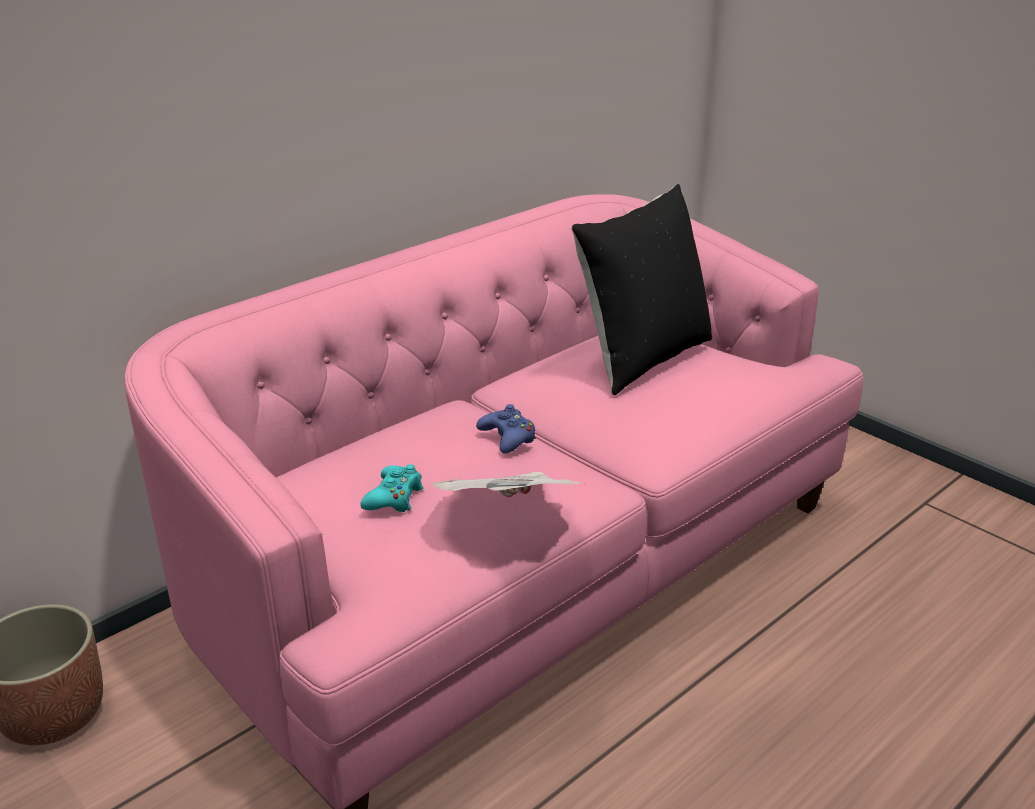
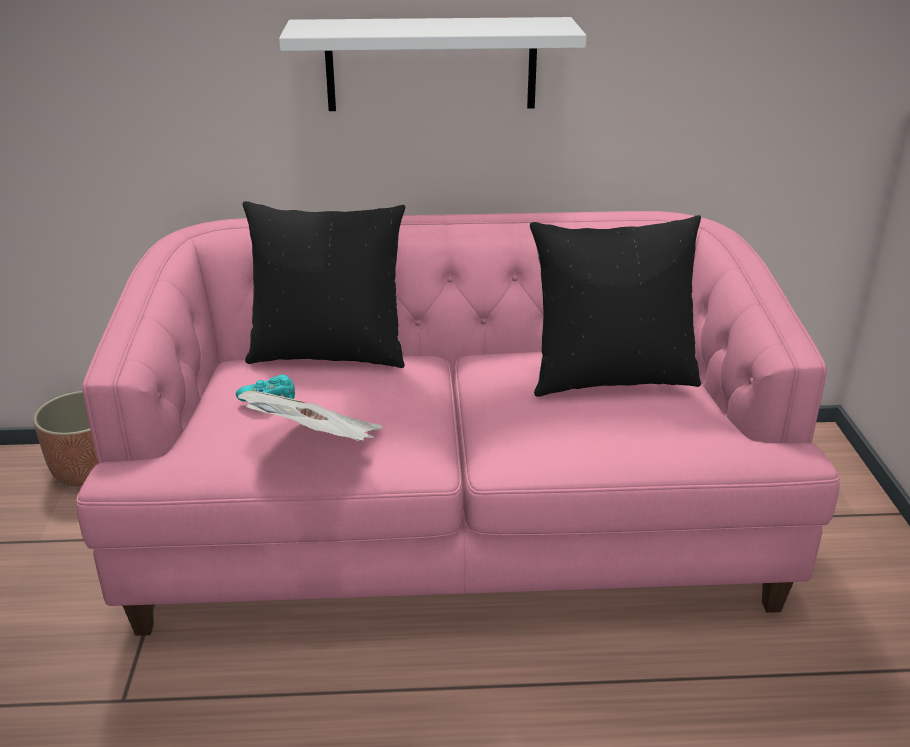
camera: 40 degrees right, 0 degrees up
blue game controller [476,404,536,454] -> none
none -> black pillow [243,201,405,368]
none -> white shelf [279,17,587,111]

